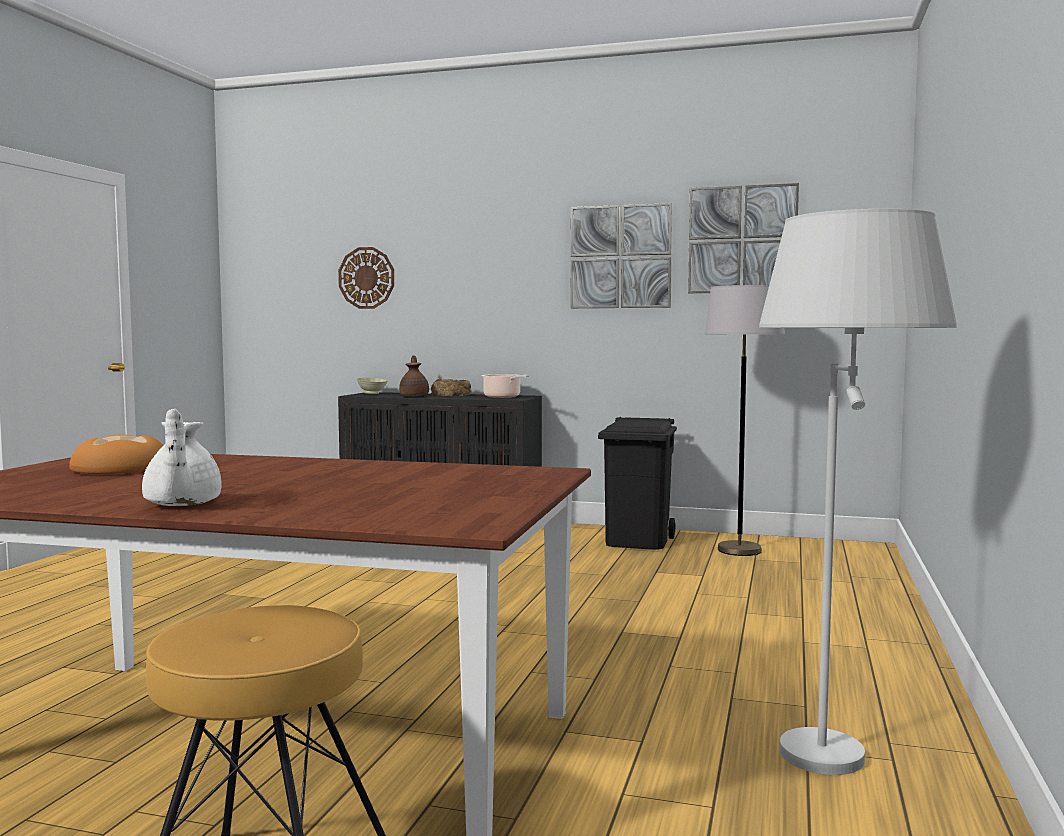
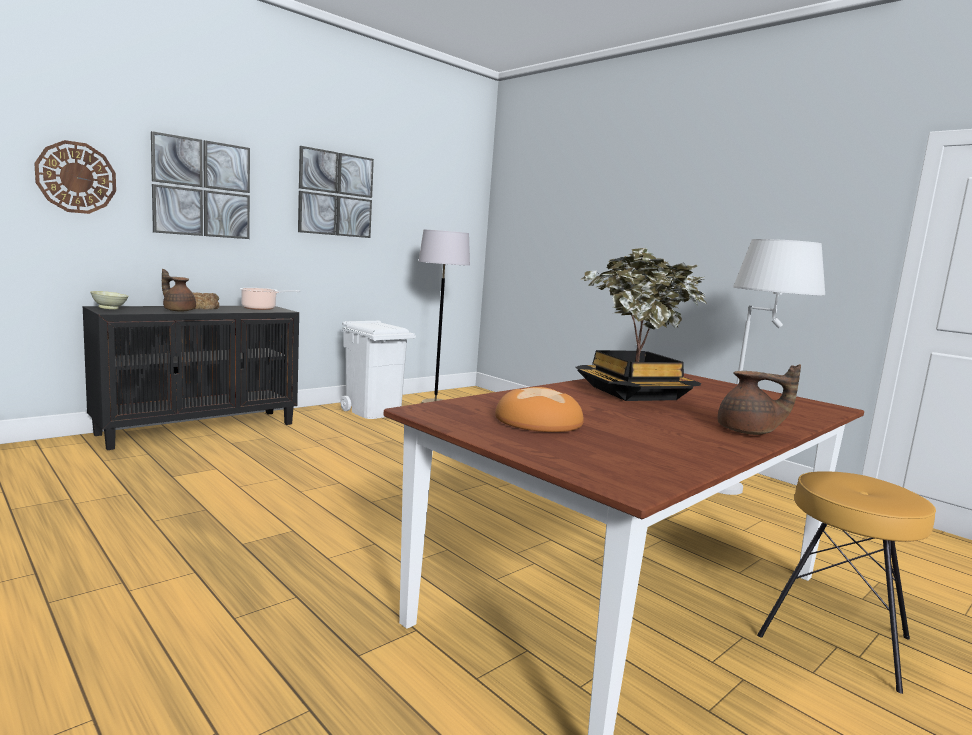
camera: 60 degrees left, 5 degrees up
white teapot [142,409,222,506] -> brown teapot [718,364,801,435]
black trash can [598,417,677,550] -> white trash can [340,320,416,419]
picture [688,183,799,293] -> picture moved to [151,131,250,239]
none -> potted plant [575,248,708,401]

